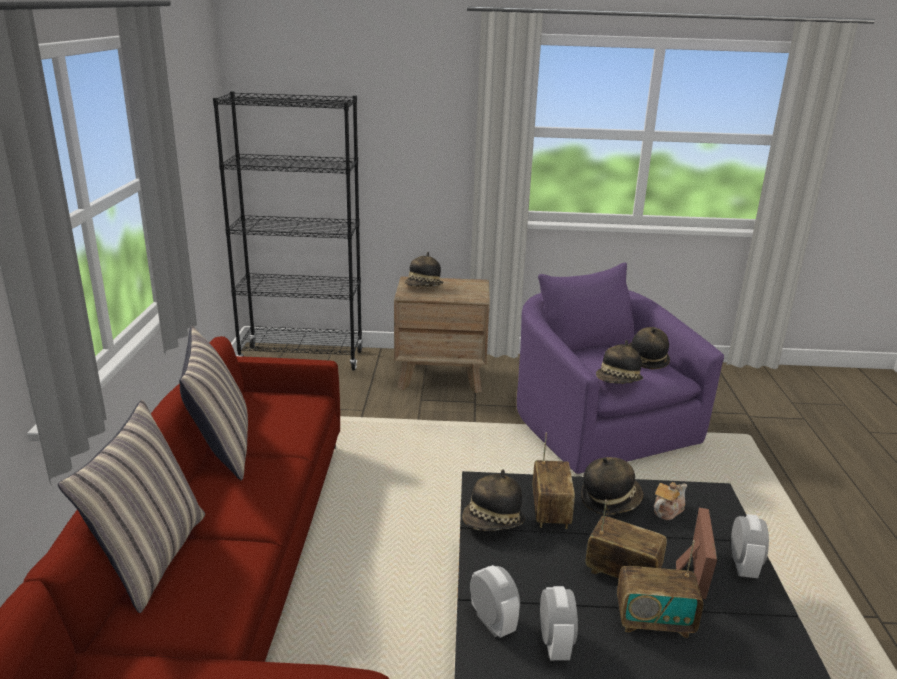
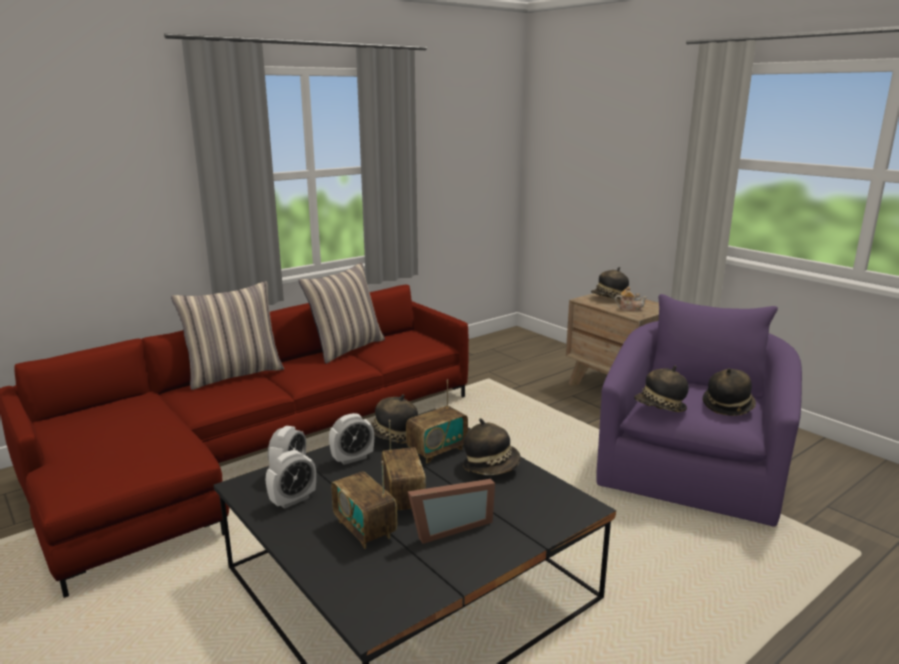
camera: 50 degrees right, 5 degrees down
black bookcase [213,91,363,370] -> none
teapot [653,482,687,520] -> teapot moved to [615,286,647,311]
alarm clock [731,514,769,578] -> alarm clock moved to [329,413,374,465]

